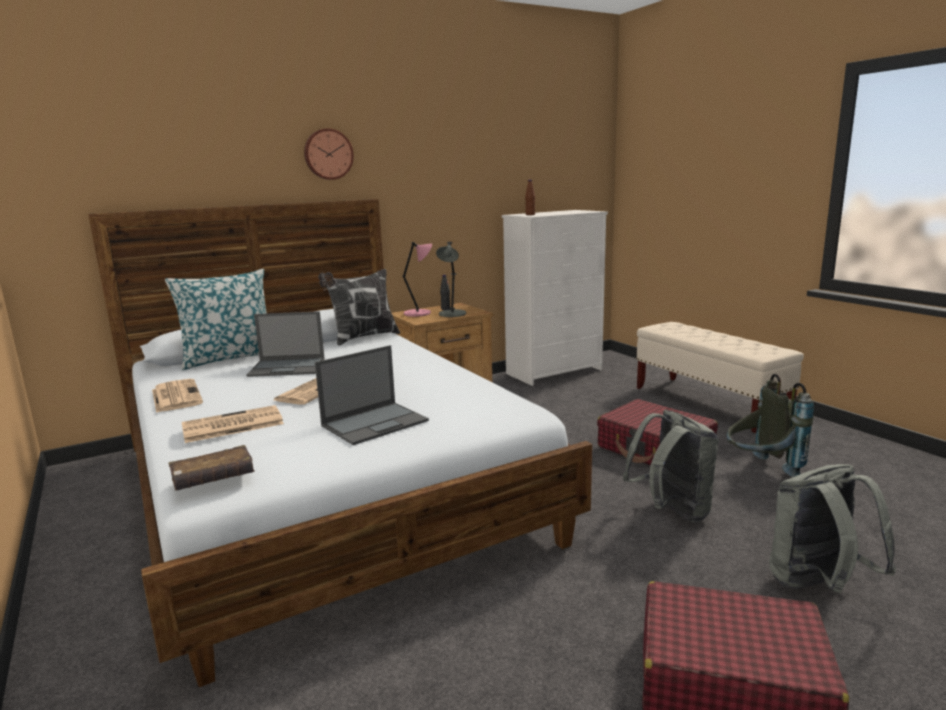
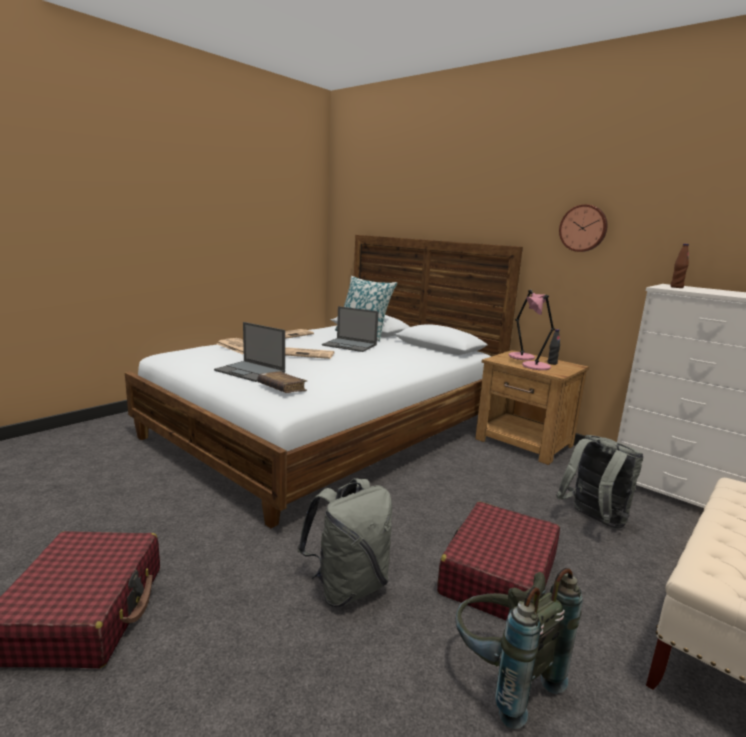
camera: 70 degrees right, 0 degrees up
brown book [168,445,255,491] -> brown book moved to [257,371,307,393]
laptop [246,311,325,377] -> laptop turned 45 degrees counterclockwise [322,306,378,352]
wall clock [304,128,354,180] -> wall clock moved to [559,204,608,252]
pillow [318,269,400,345] -> none
grey table lamp [436,242,466,317] -> pink table lamp [522,295,555,370]
grey backpack [769,464,896,593] -> grey backpack moved to [556,435,644,529]

